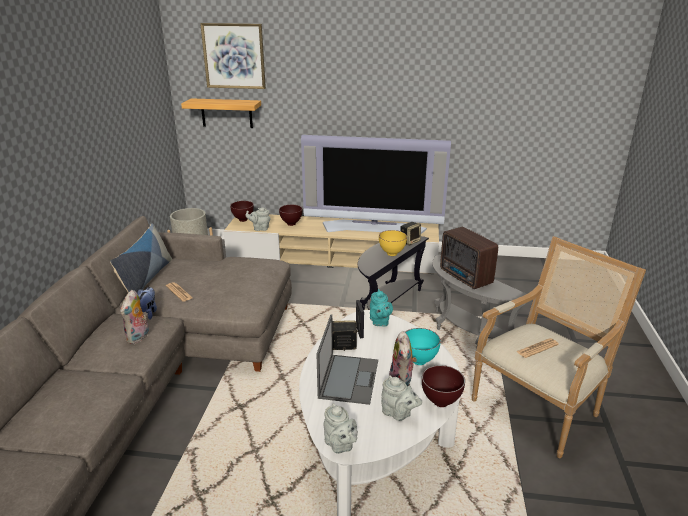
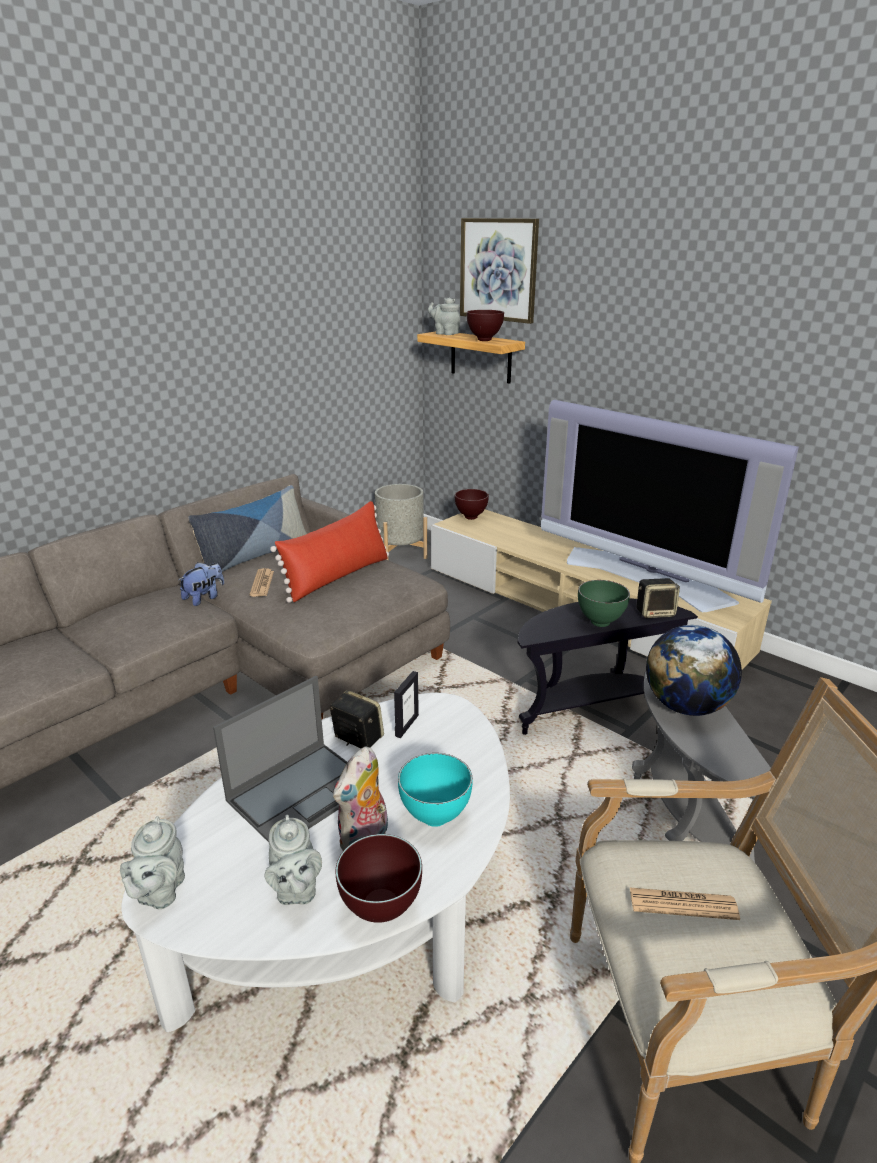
camera: 35 degrees right, 0 degrees up
plush toy [120,290,149,344] -> none
grey teapot [245,208,271,231] -> grey teapot moved to [428,298,460,335]
brown bowl [279,205,302,226] -> brown bowl moved to [467,310,504,341]
turquoise teapot [370,289,393,327] -> none
yellow bowl [379,230,407,256] -> green bowl [578,580,630,627]
radio [440,227,498,289] -> globe [646,625,742,716]
none -> red pillow [270,501,389,603]

